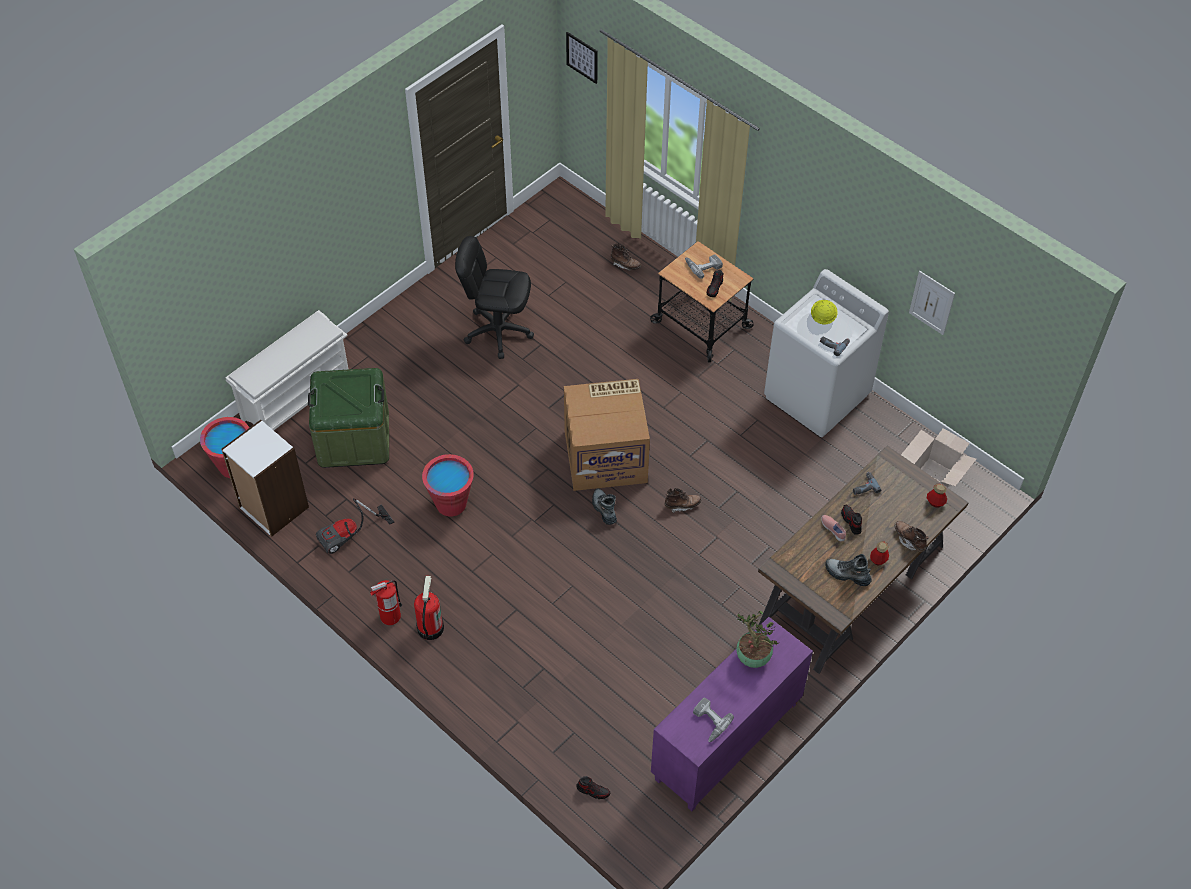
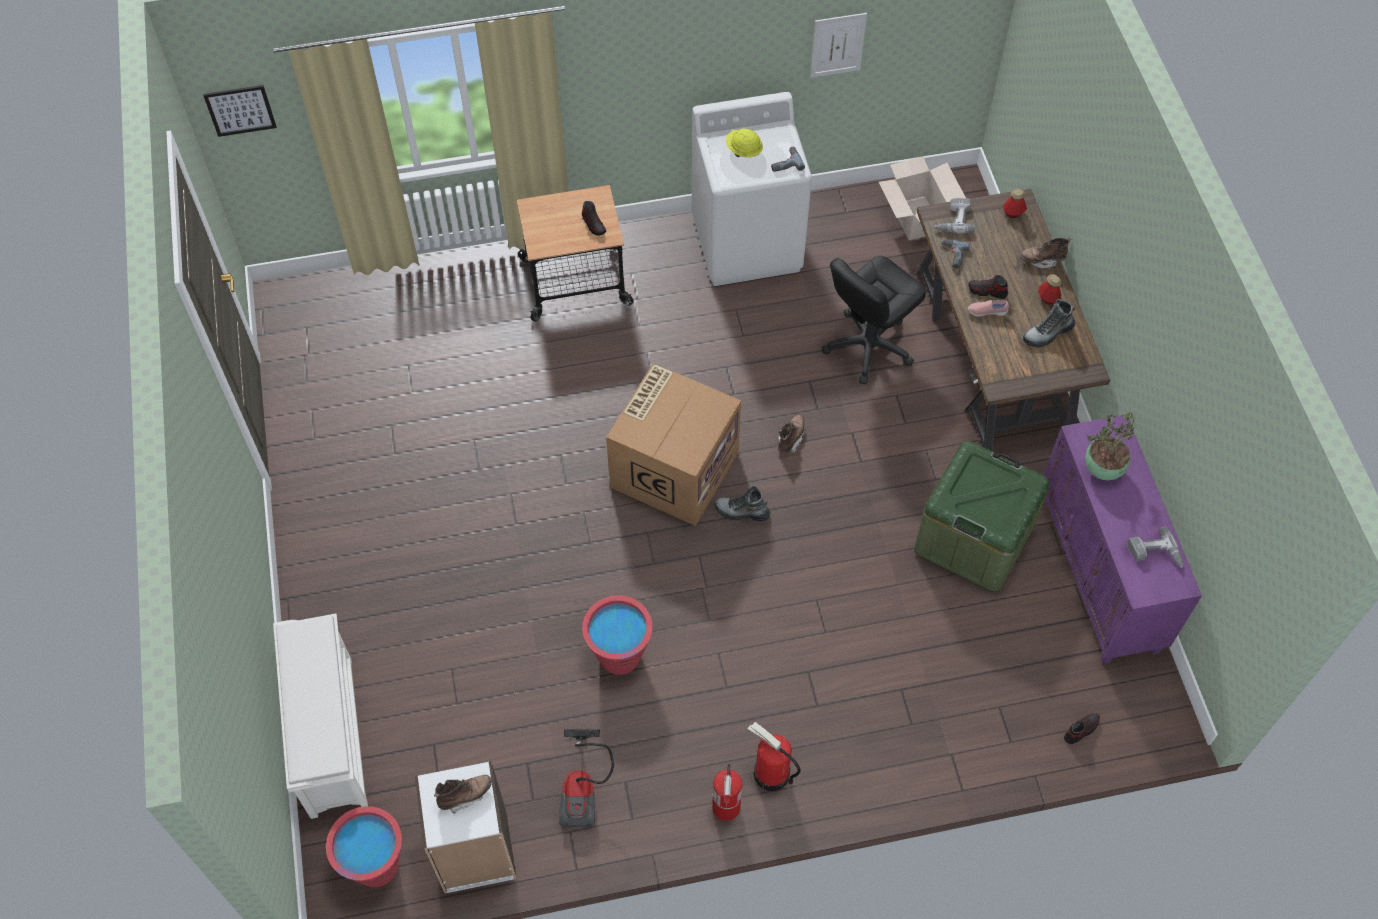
camera: 55 degrees left, 5 degrees up
green storage box [308,368,389,468] -> green storage box moved to [914,441,1050,592]
black office chair [455,236,534,359] -> black office chair moved to [822,256,926,385]
brown boot [611,243,642,271] -> brown boot moved to [434,775,492,814]
power drill [685,254,723,279] -> power drill moved to [934,198,975,233]

